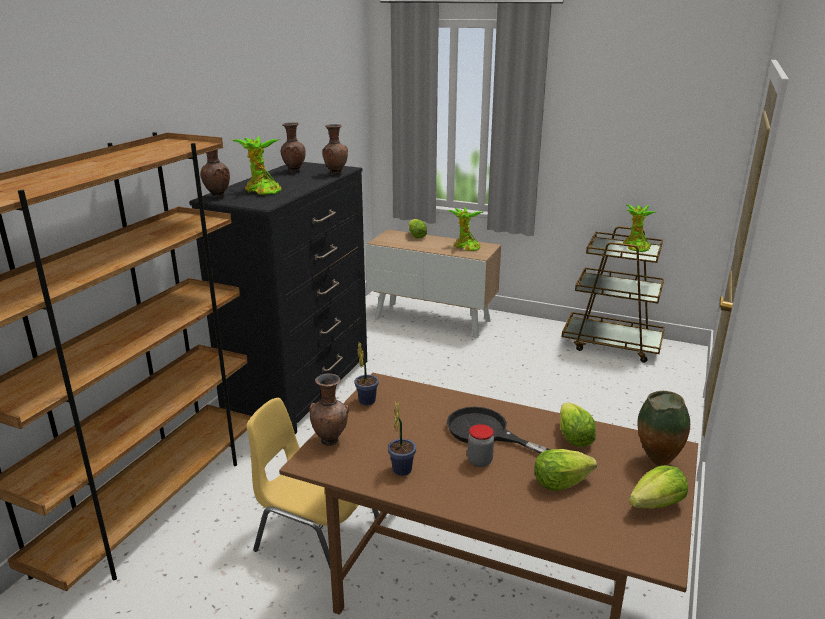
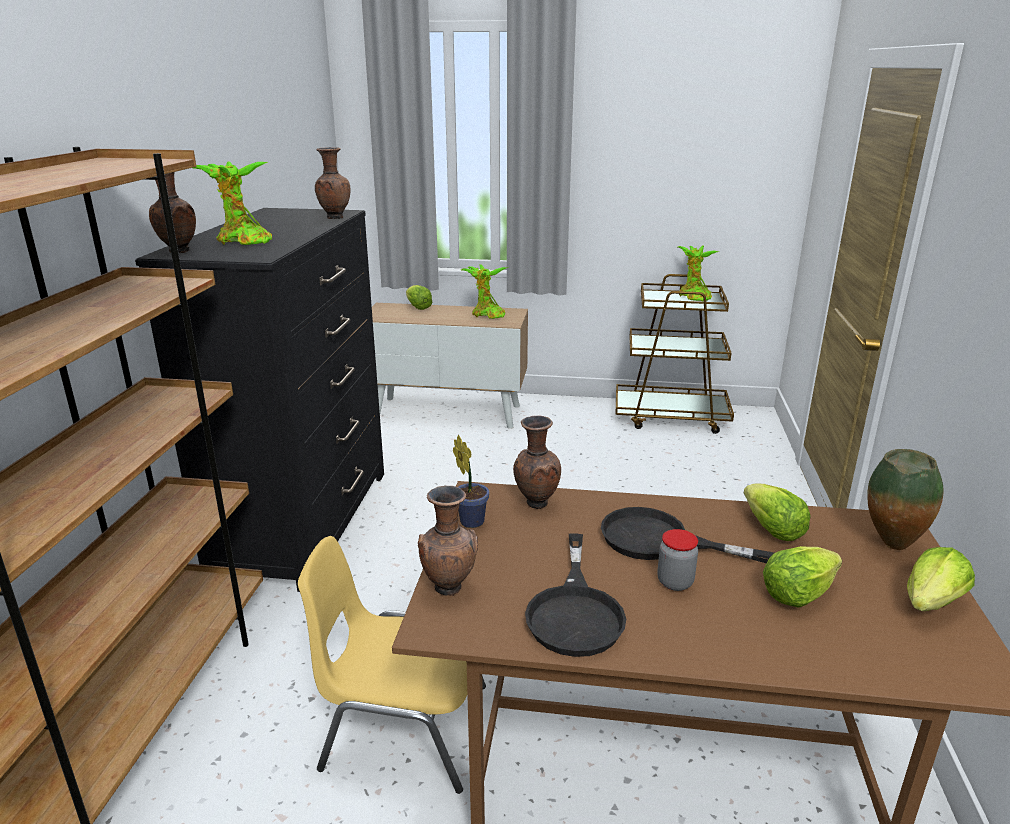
camera: 15 degrees left, 0 degrees up
brown vase [281,122,306,173] -> brown vase moved to [513,416,561,509]
potted plant [388,402,416,476] -> black frying pan [525,533,626,657]

